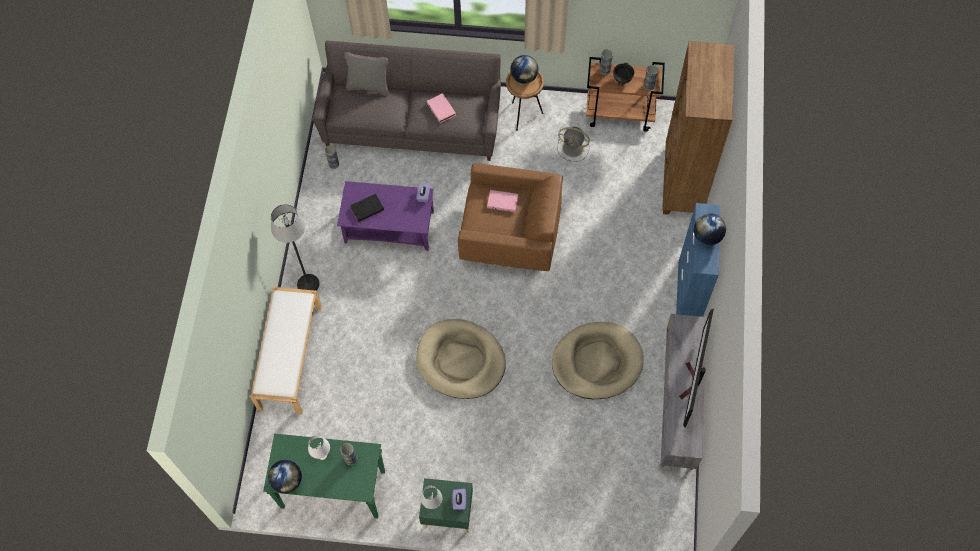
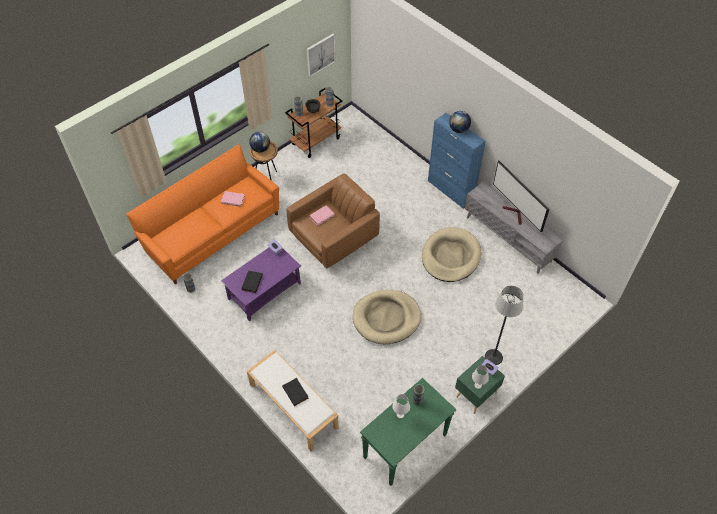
camera: 50 degrees left, 10 degrees down
globe [268,460,302,494] -> none
floor lamp [271,204,320,291] -> floor lamp moved to [485,286,524,365]
grey sofa [313,41,501,161] -> orange sofa [126,145,279,284]
grey pillow [344,52,389,96] -> none
grey fan [557,127,590,162] -> none
brown bookcase [662,41,734,215] -> none
none -> black book [282,378,308,406]
none -> picture [307,34,336,77]

